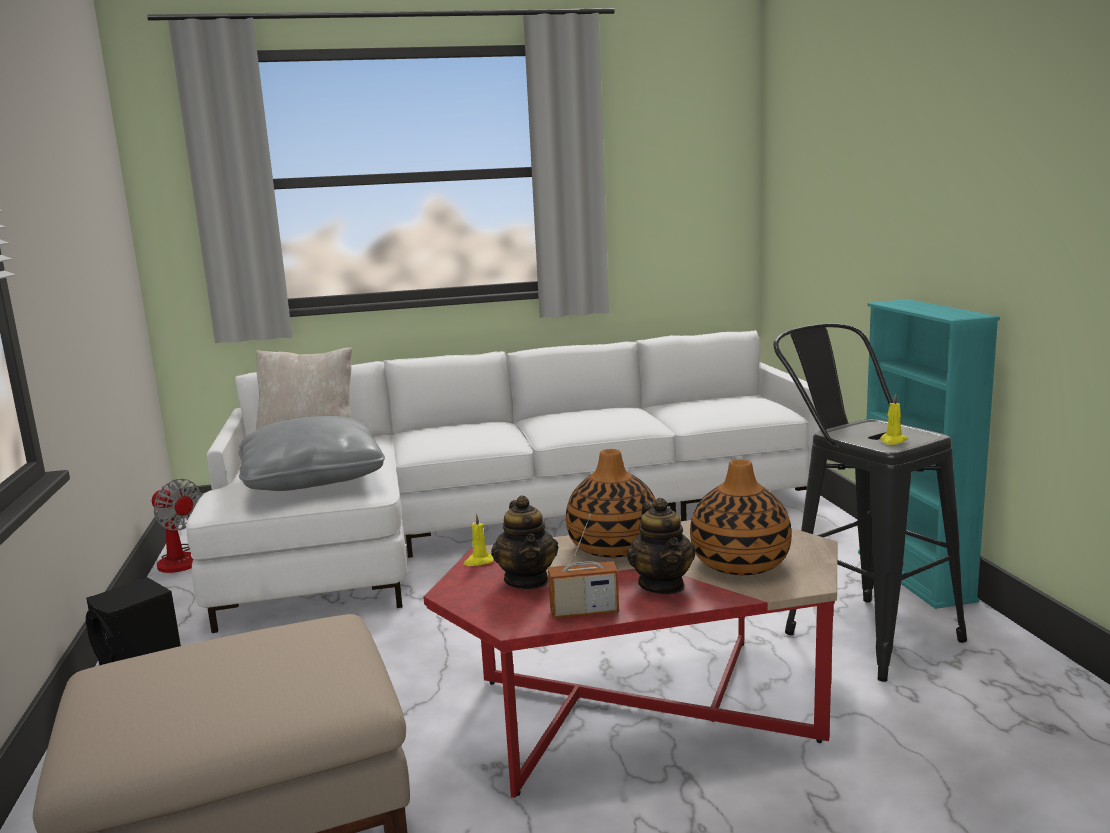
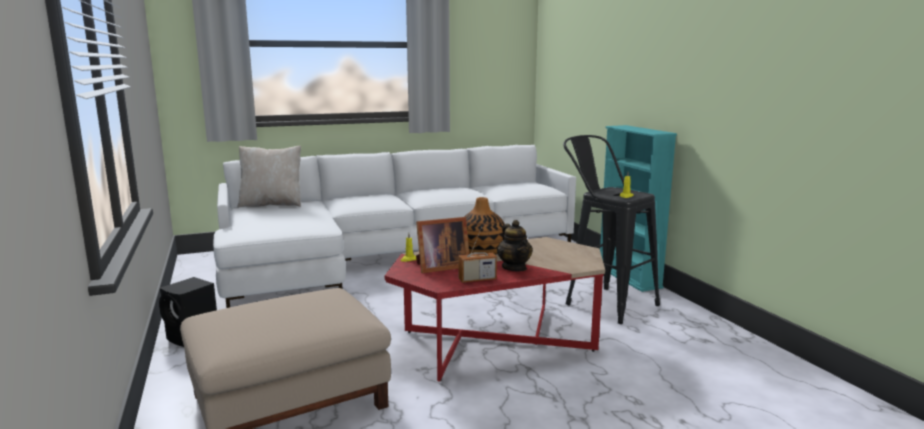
camera: 10 degrees left, 0 degrees up
fan [152,479,204,573] -> none
grey pillow [238,416,385,491] -> none
teapot [491,496,559,589] -> picture frame [416,217,469,273]
vase [690,459,792,575] -> none

